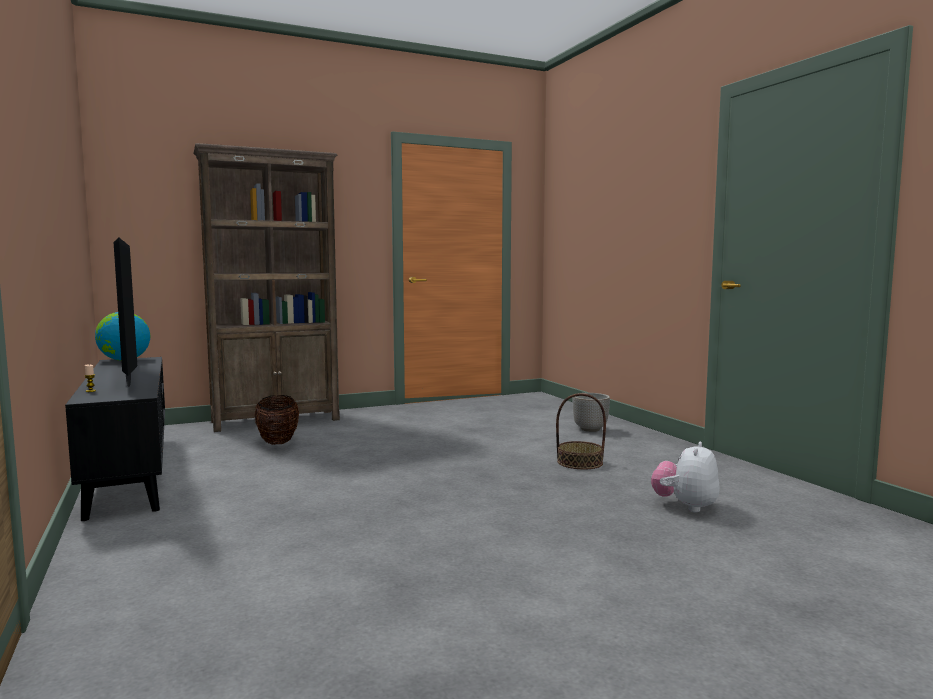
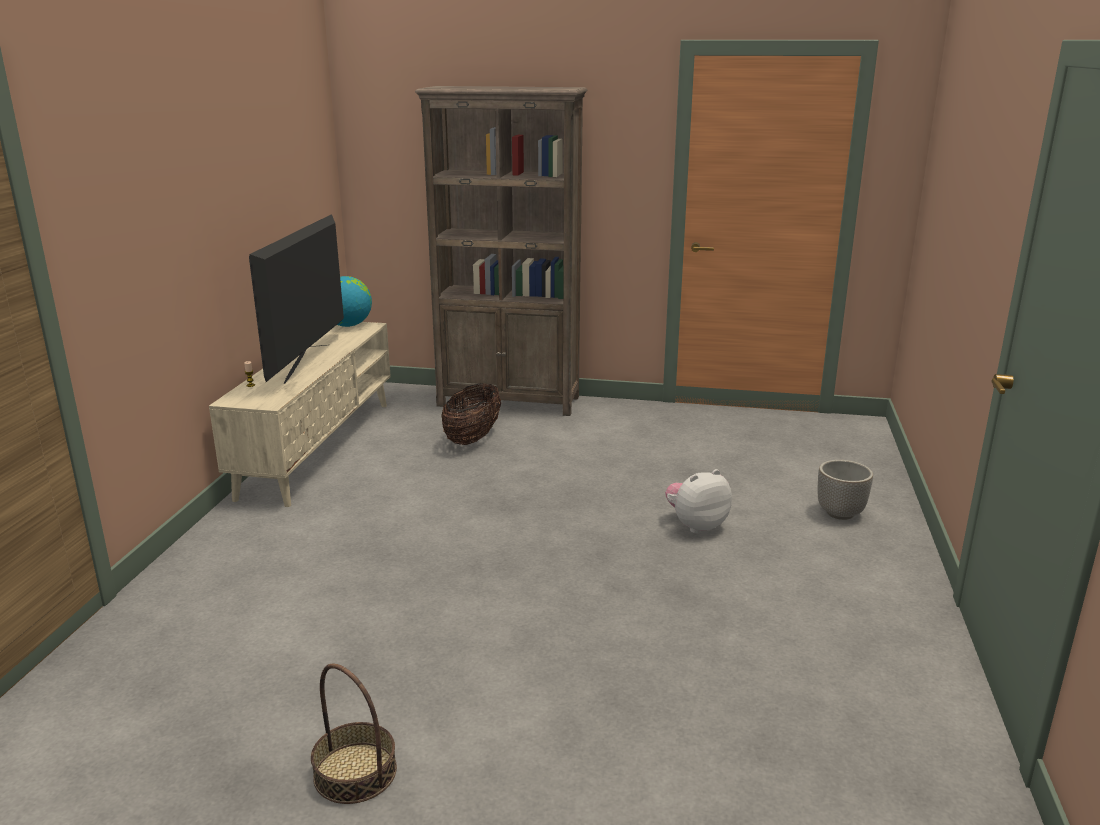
camera: 35 degrees right, 15 degrees up
black tv stand [65,357,165,521] -> beige tv stand [209,322,391,507]
basket [556,393,606,469] -> basket moved to [311,663,397,804]
plush toy [651,442,720,512] -> plush toy moved to [665,469,732,534]

